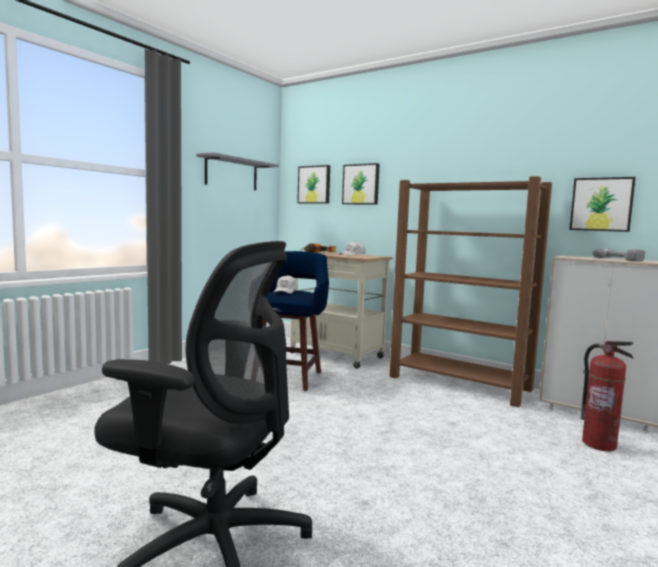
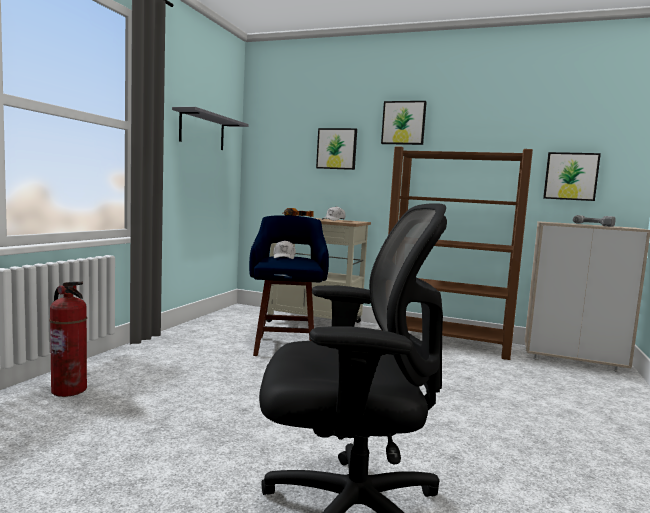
camera: 15 degrees left, 0 degrees up
picture [297,165,330,204] -> picture moved to [381,101,427,145]
fire extinguisher [580,341,634,451] -> fire extinguisher moved to [50,282,87,397]

